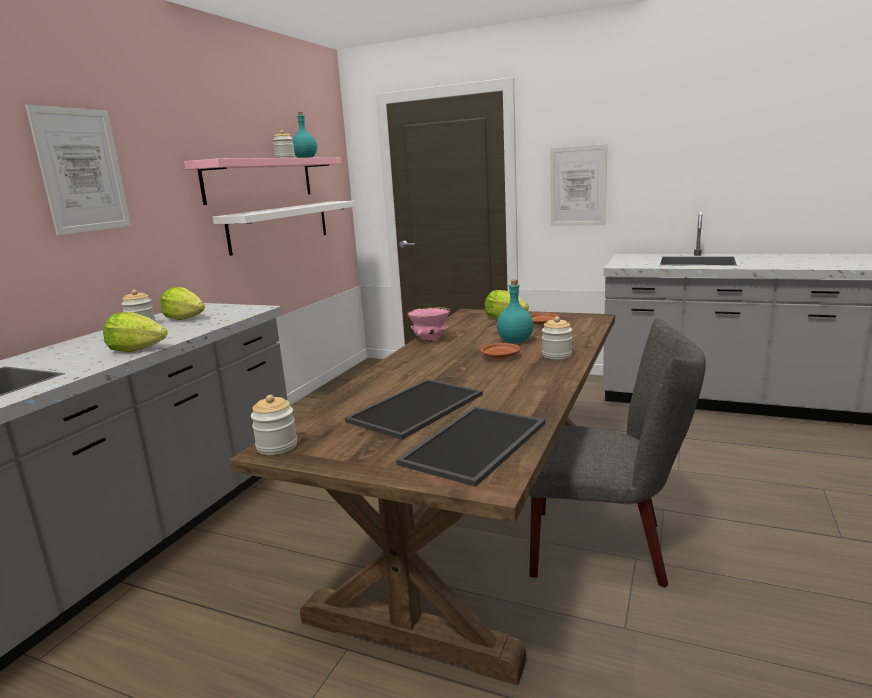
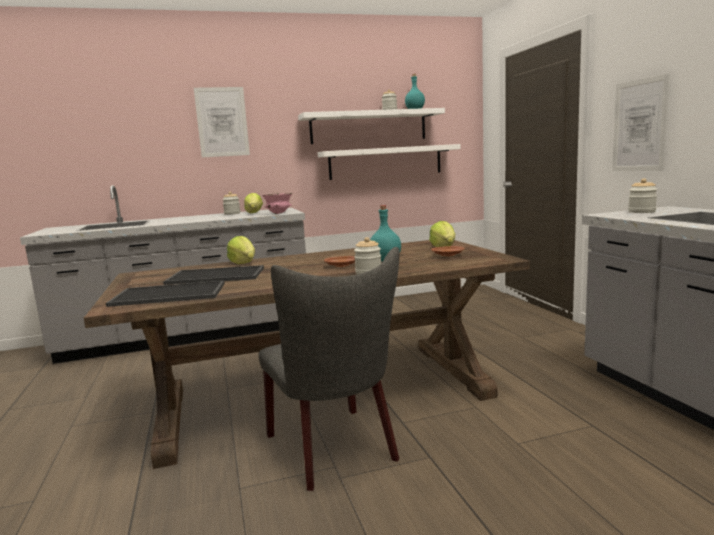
camera: 50 degrees right, 5 degrees down
lettuce [103,312,168,352] -> lettuce moved to [227,236,255,264]
pink shelf [184,157,341,205] -> white shelf [298,108,445,144]
jar [251,395,297,455] -> jar moved to [628,178,657,213]
pink bowl [407,307,451,342] -> pink bowl moved to [262,193,292,214]

